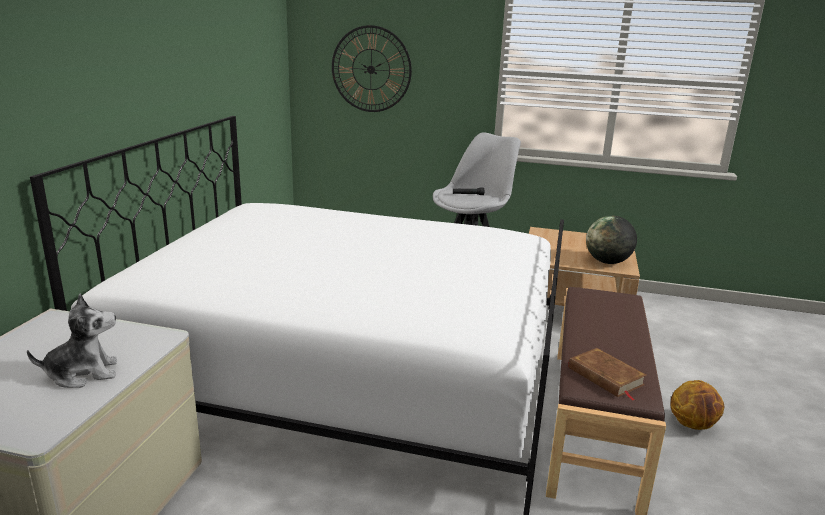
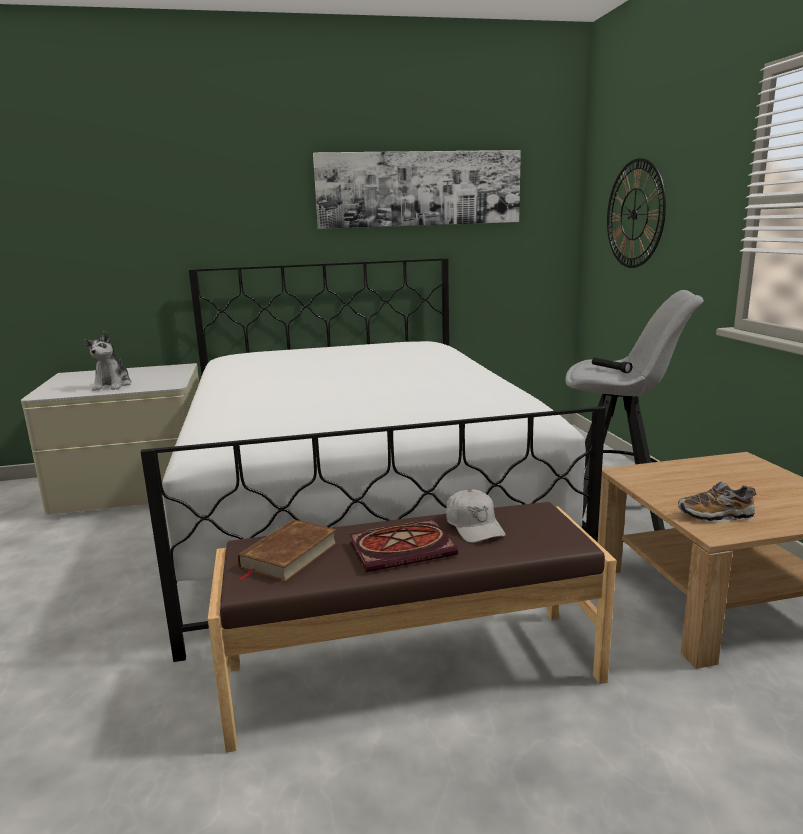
camera: 65 degrees right, 5 degrees down
plush toy [27,294,117,388] -> plush toy turned 45 degrees clockwise [84,331,132,391]
globe [586,216,637,264] -> shoe [678,482,756,523]
basketball [670,380,724,430] -> none
none -> picture [313,150,521,229]
none -> book [349,519,458,572]
none -> white cap [446,489,506,543]

